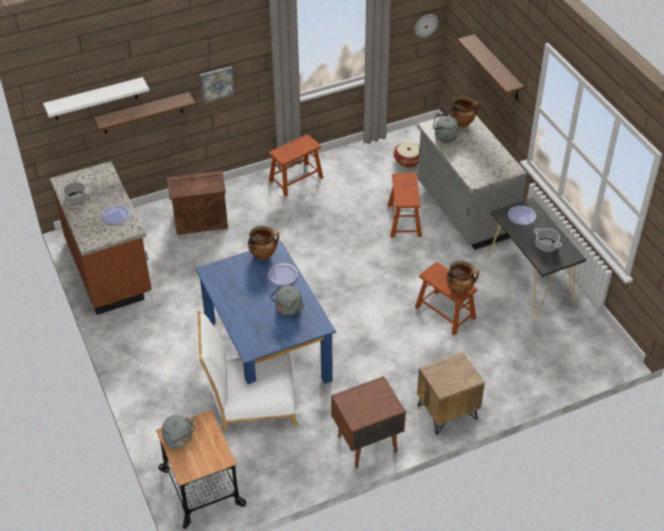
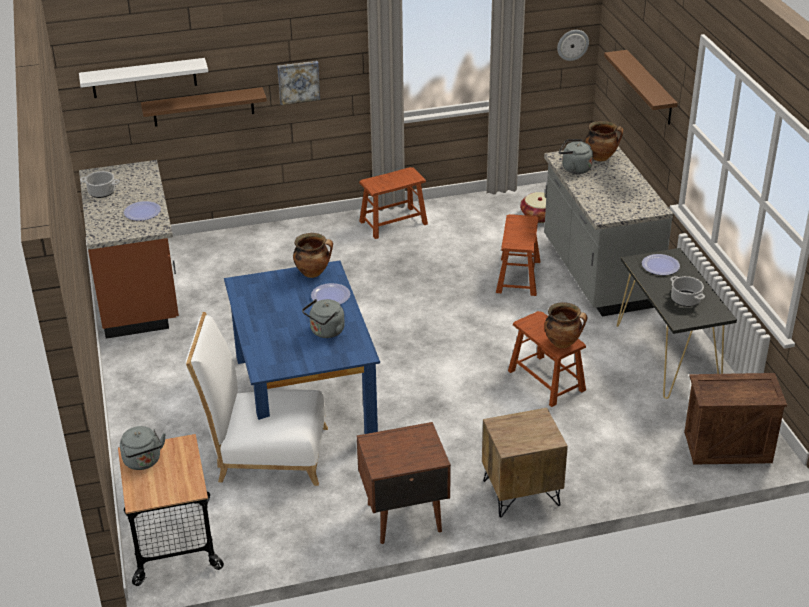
camera: 10 degrees right, 10 degrees down
crate [167,170,228,235] -> crate moved to [684,373,787,465]

